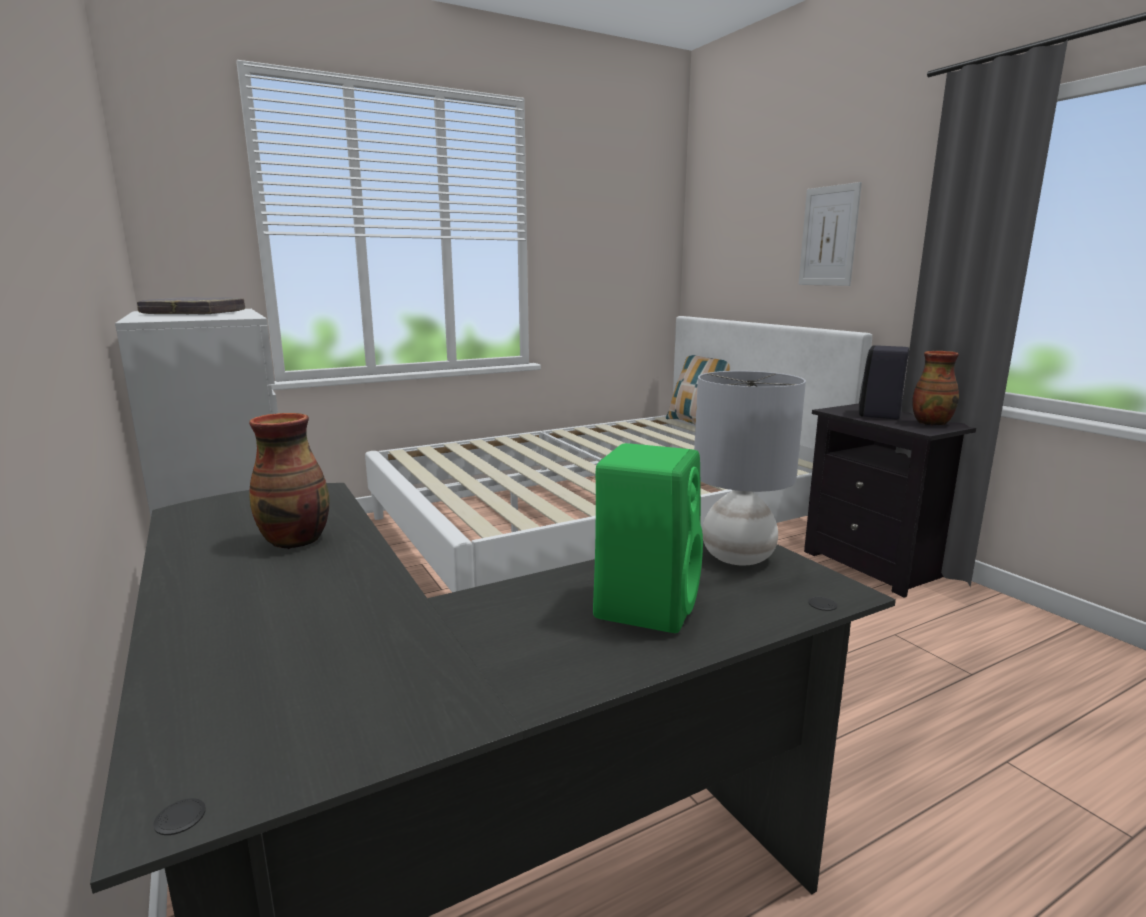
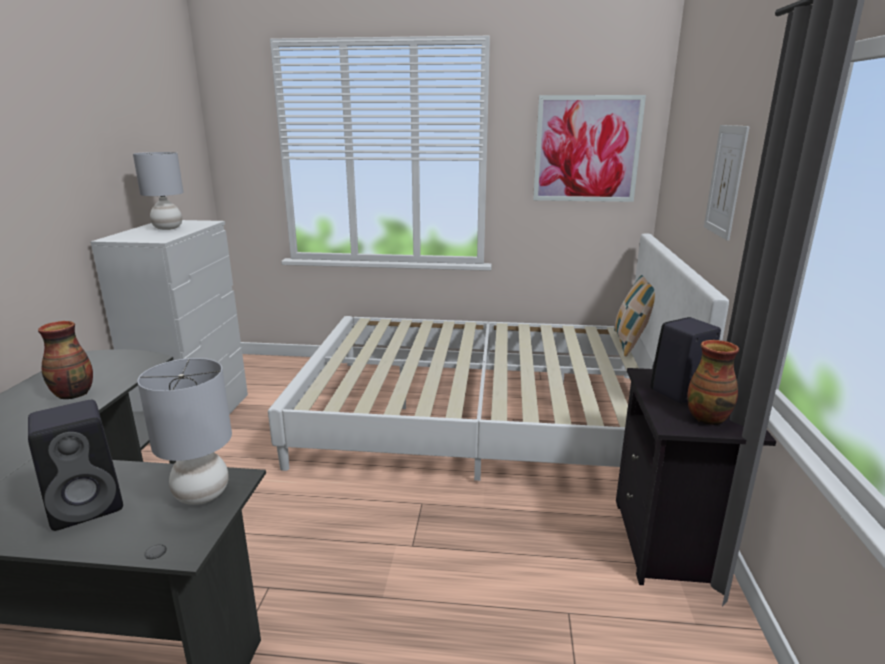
camera: 35 degrees right, 5 degrees up
grey book [137,297,245,315] -> grey table lamp [133,152,184,230]
green speaker [593,443,703,633] -> black speaker [28,400,123,531]
none -> picture [533,95,646,202]

